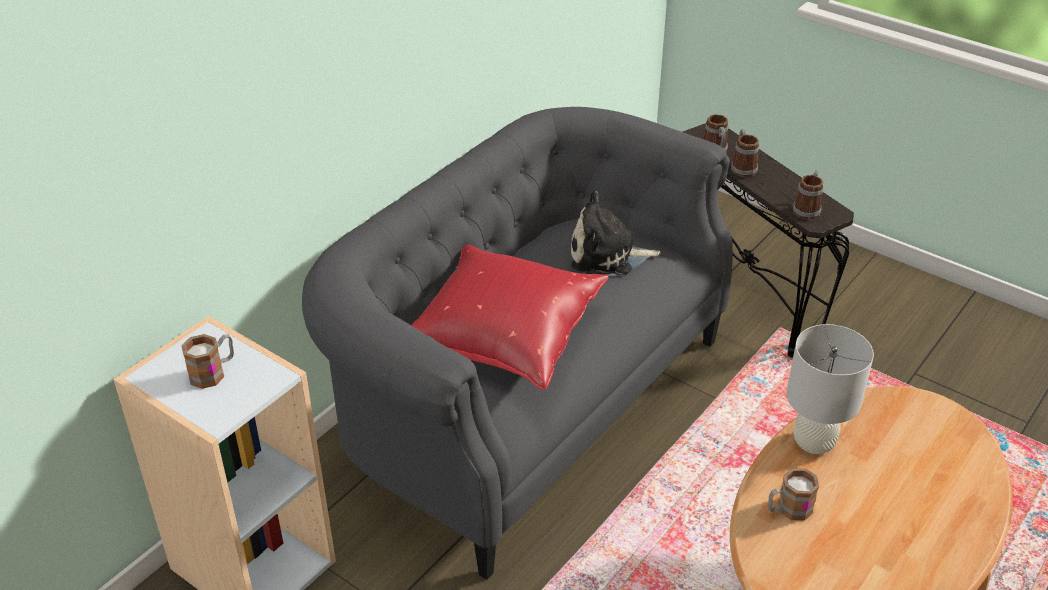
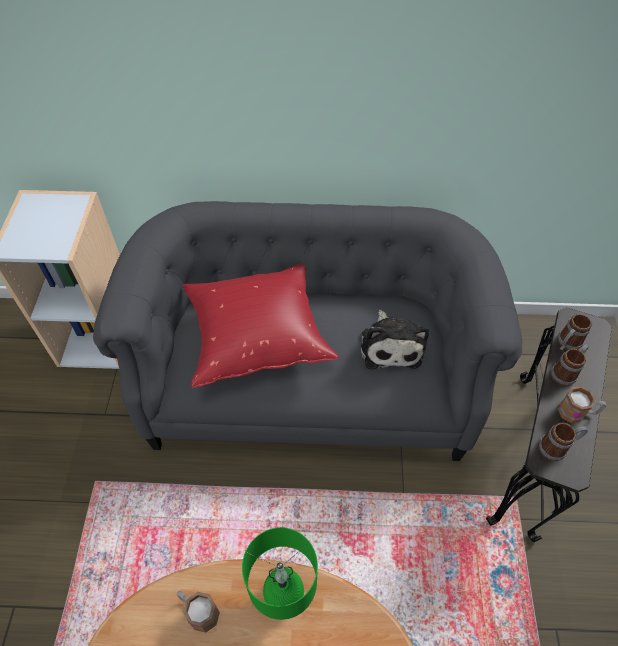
camera: 55 degrees right, 15 degrees up
mug [182,334,234,389] -> mug moved to [558,386,606,423]
plush toy [571,191,661,276] -> plush toy turned 150 degrees counterclockwise [361,310,429,370]
grey table lamp [787,324,874,454] -> green table lamp [242,527,318,620]

